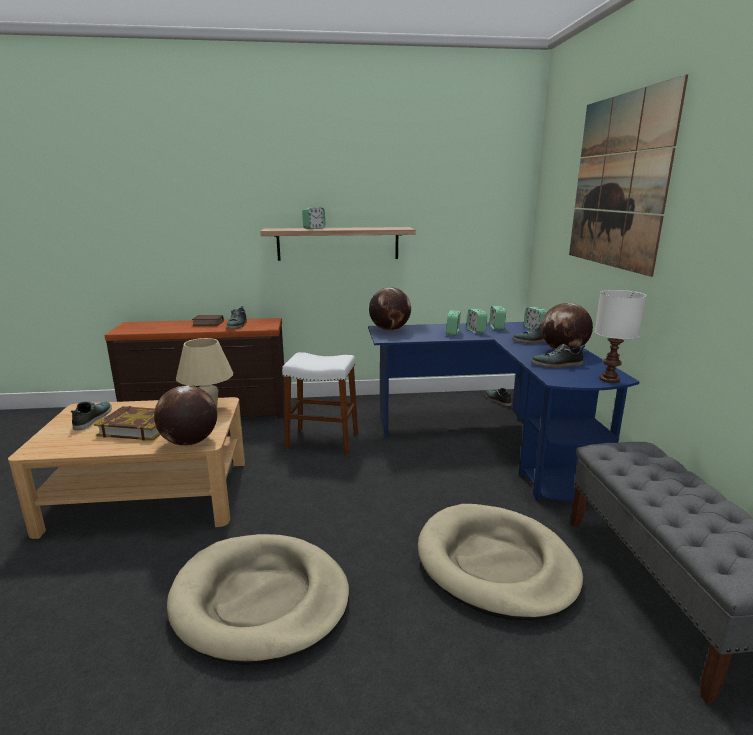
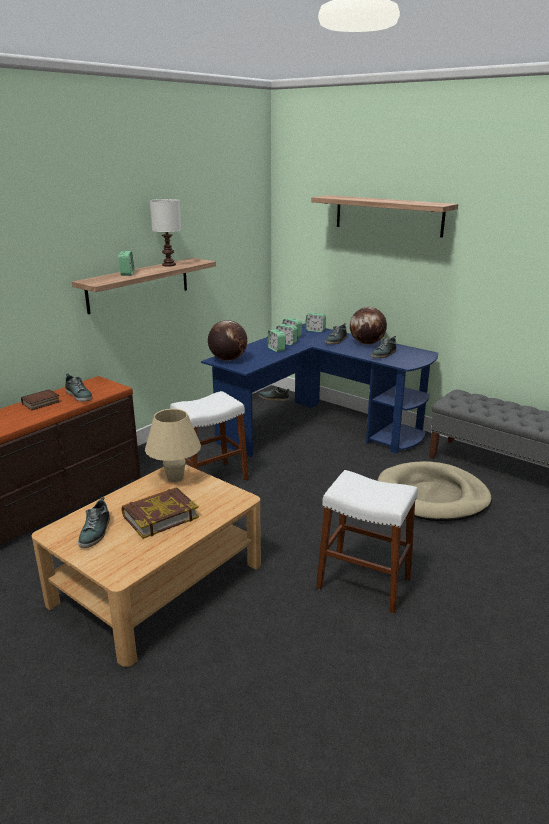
camera: 45 degrees left, 5 degrees up
shoe [71,401,112,430] -> shoe turned 135 degrees counterclockwise [78,497,110,548]
globe [154,385,217,446] -> none
beige dog bed [167,534,349,665] -> white stool [316,470,418,614]
picture [569,74,688,277] -> shelf [311,195,458,238]
white table lamp [595,290,646,383] -> white table lamp moved to [150,199,181,266]

